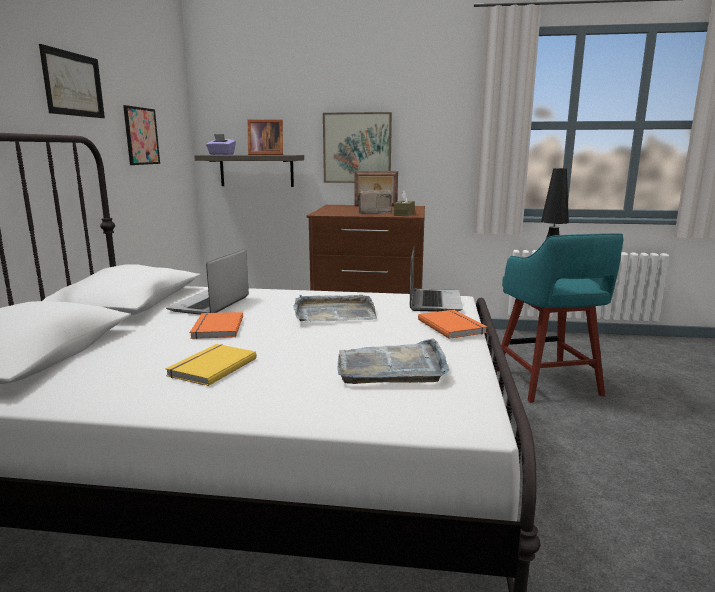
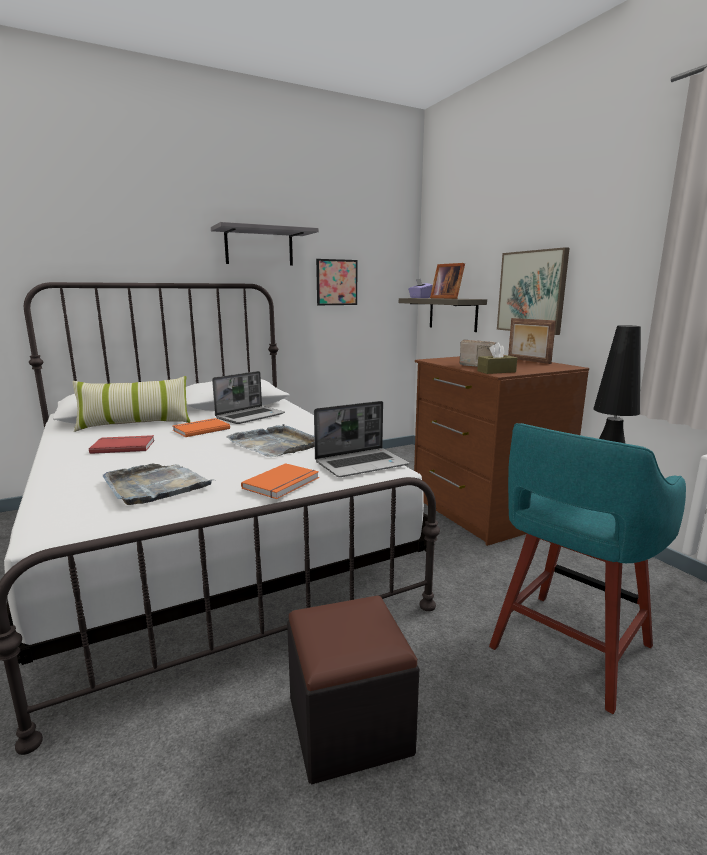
camera: 55 degrees right, 0 degrees up
picture [39,44,105,118] -> grey shelf [211,222,319,266]
yellow book [165,344,257,386] -> red book [89,435,155,454]
laptop [166,249,249,315] -> laptop turned 150 degrees clockwise [212,371,285,424]
none -> pillow [73,376,190,432]
none -> black ottoman [287,595,419,784]

